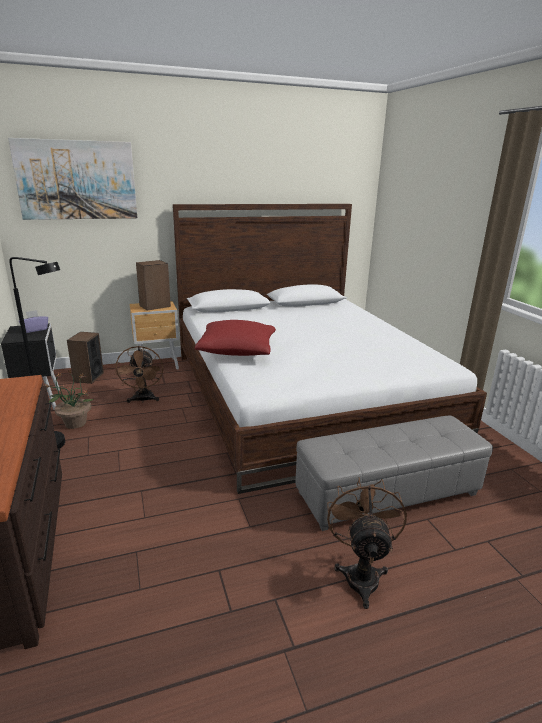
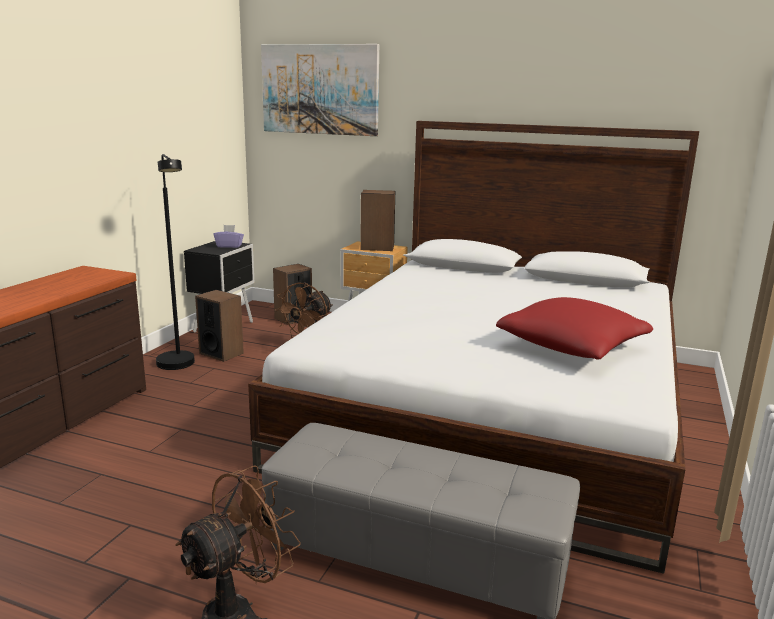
camera: 40 degrees right, 5 degrees down
potted plant [45,370,94,429] -> speaker [195,290,244,362]
red pillow [195,320,276,356] -> red pillow moved to [496,297,653,360]

